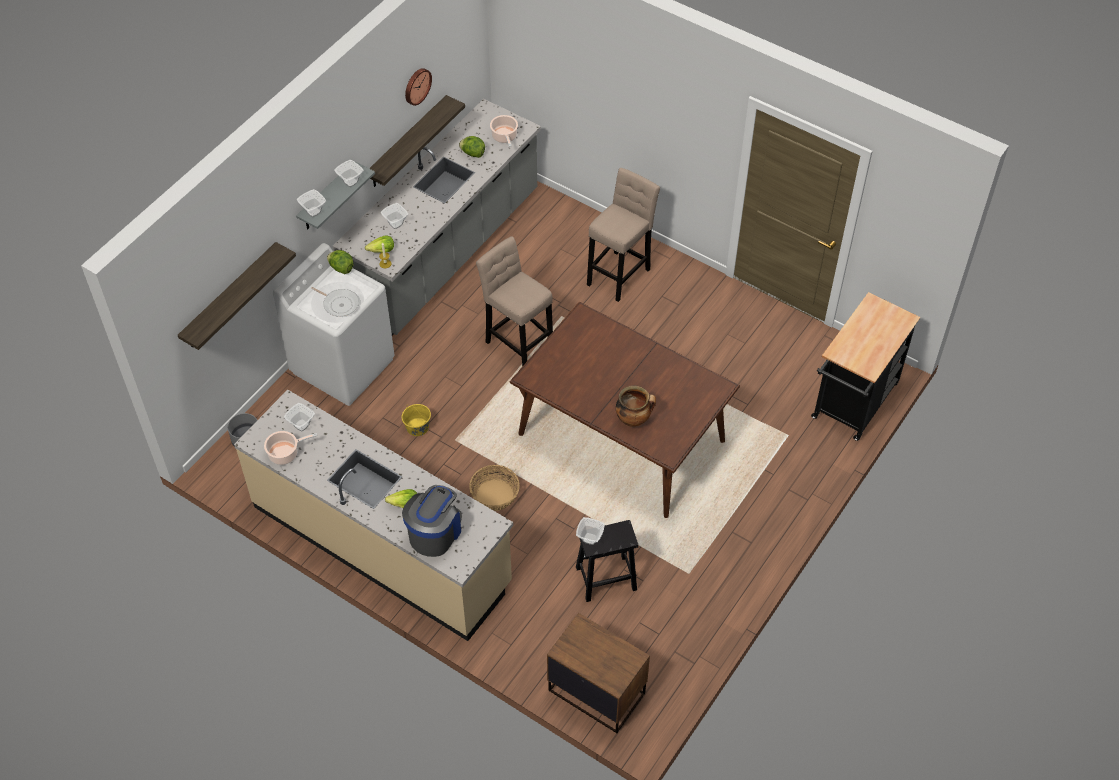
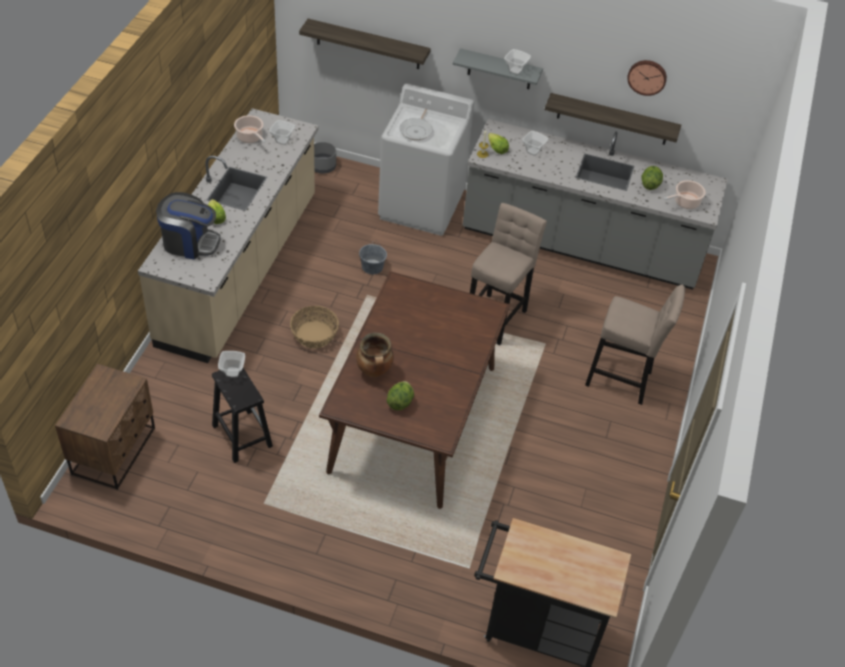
camera: 70 degrees right, 5 degrees down
bowl [297,189,326,217] -> none
lettuce [327,250,353,274] -> lettuce moved to [387,381,414,411]
yellow bucket [402,404,431,436] -> grey bucket [359,240,387,274]

